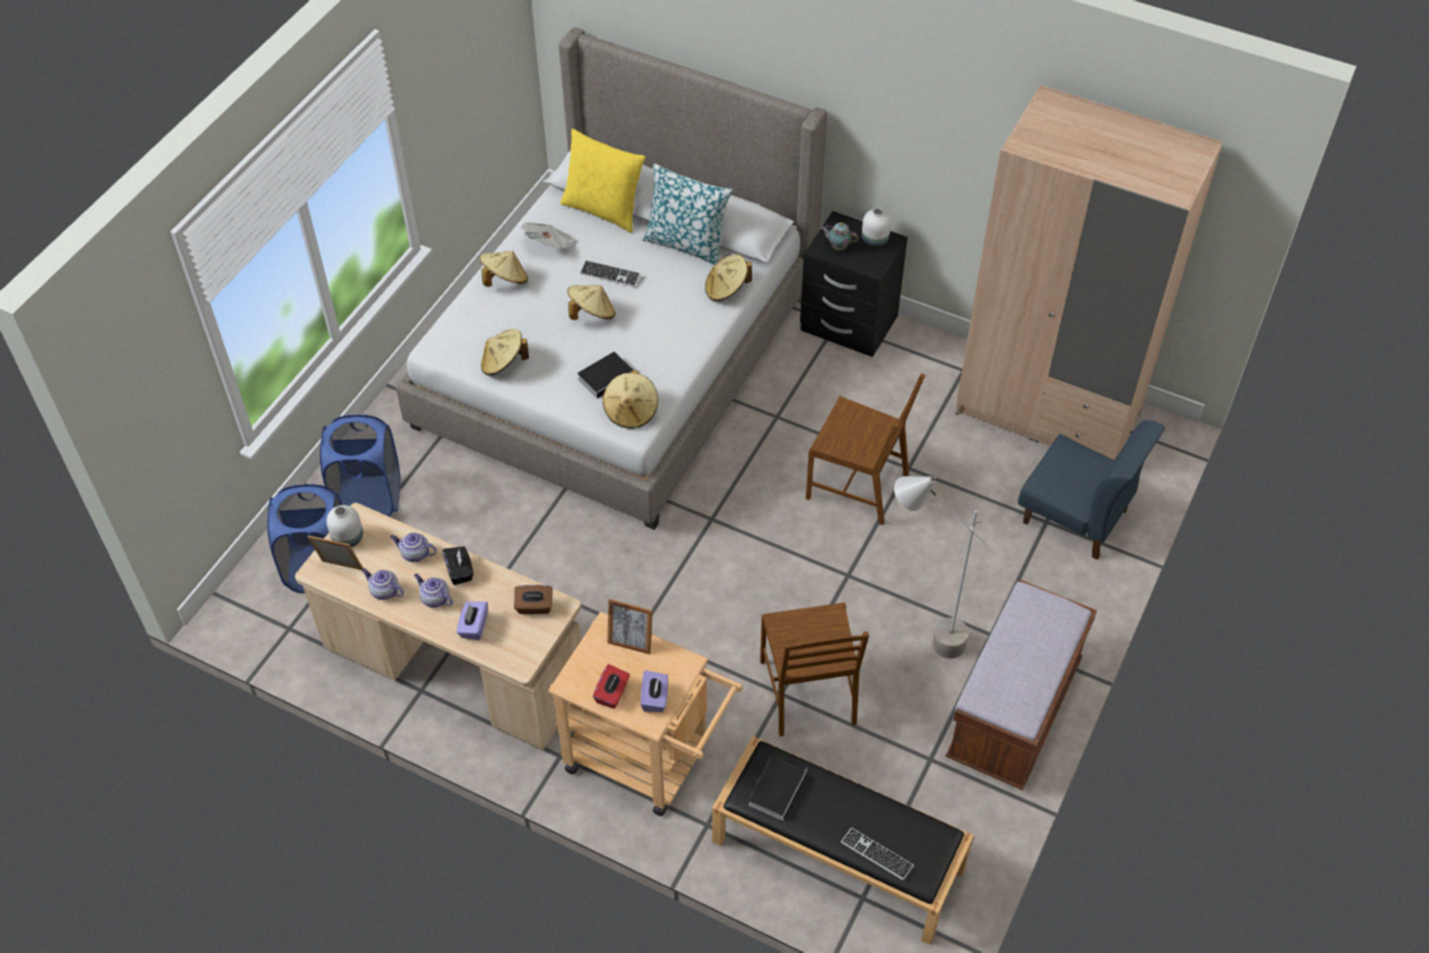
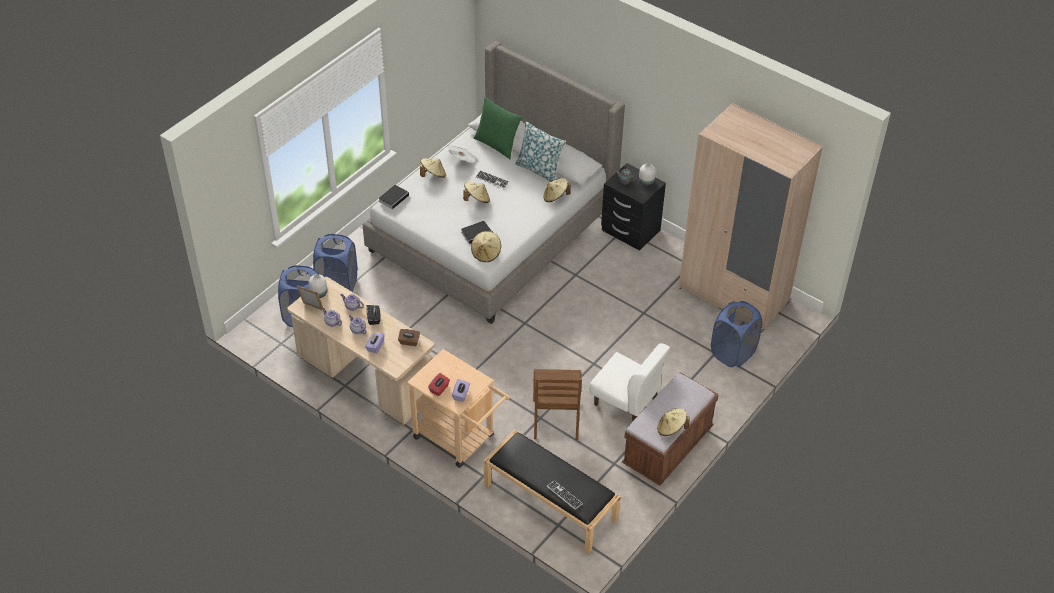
camera: 10 degrees right, 5 degrees down
beige hat [481,329,529,375] -> beige hat moved to [657,408,690,436]
yellow pillow [560,129,645,233] -> green pillow [474,97,522,159]
picture frame [607,599,653,654] -> none
book [749,757,808,821] -> book moved to [378,185,409,209]
brown chair [806,373,925,525] -> none
grey floor lamp [894,476,987,659] -> white chair [589,343,670,421]
blue chair [1018,420,1165,560] -> blue laundry basket [711,301,763,367]

